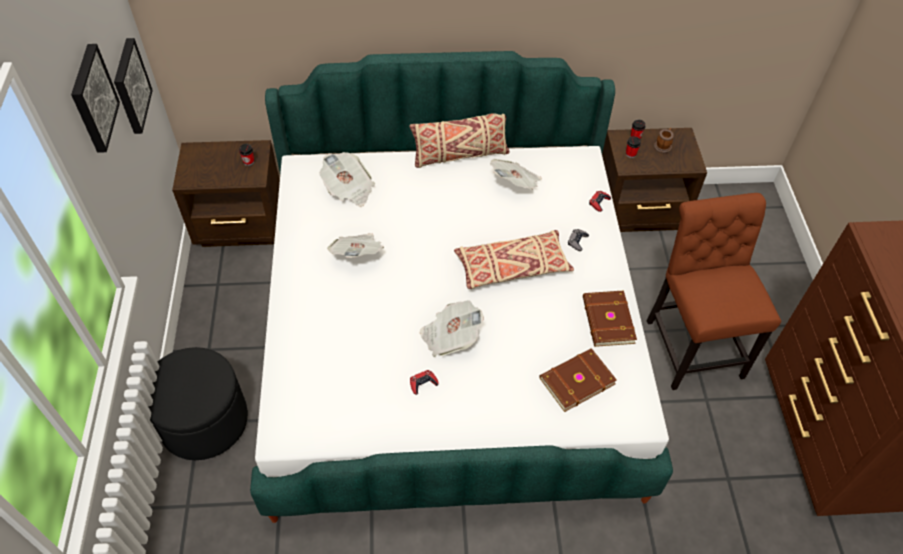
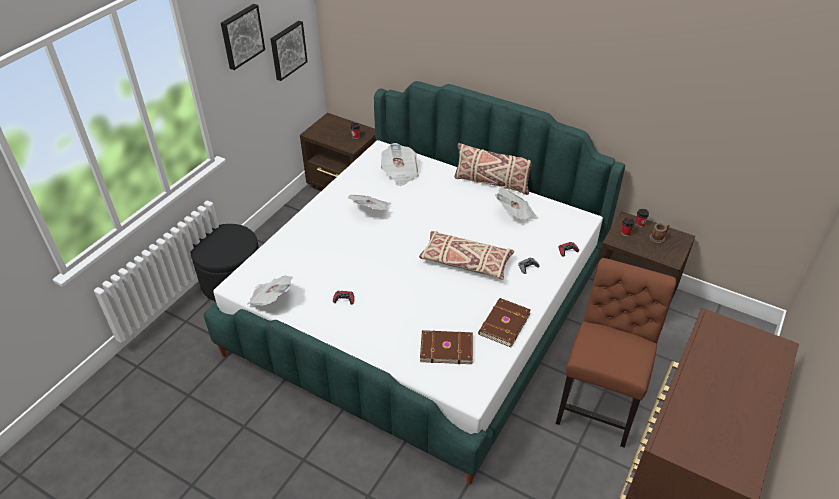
camera: 35 degrees right, 10 degrees down
newspaper [419,300,484,357] -> newspaper moved to [248,276,293,306]

